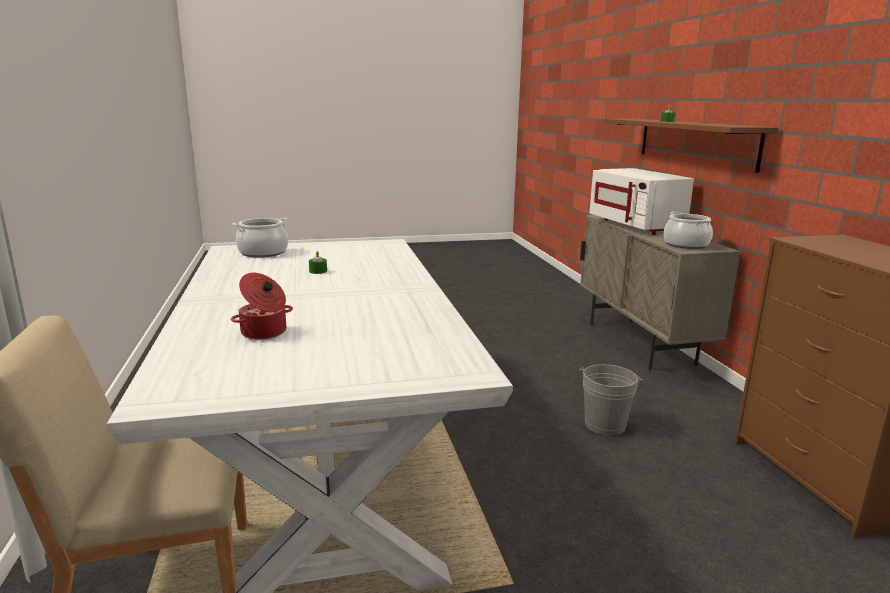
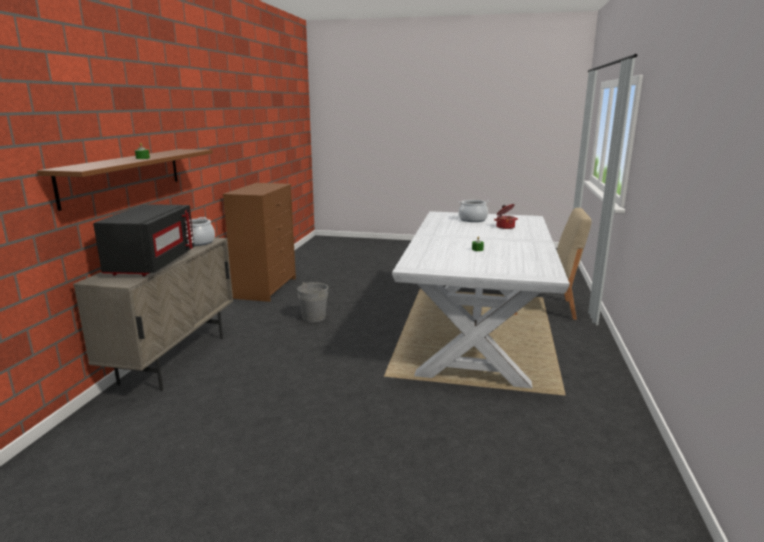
camera: 155 degrees left, 0 degrees up
cooking pot [232,218,288,258] -> cooking pot moved to [458,200,490,222]
white microwave [589,168,694,235] -> black microwave [93,204,194,276]

